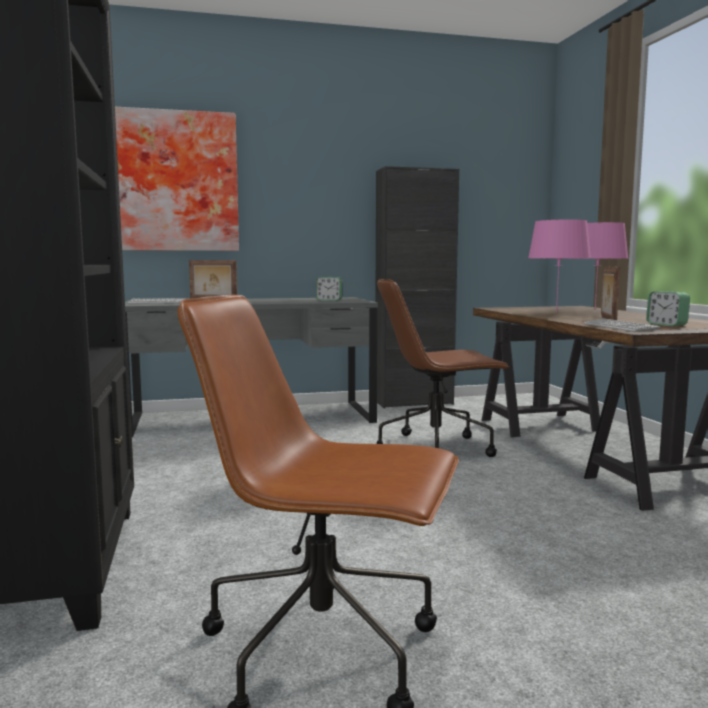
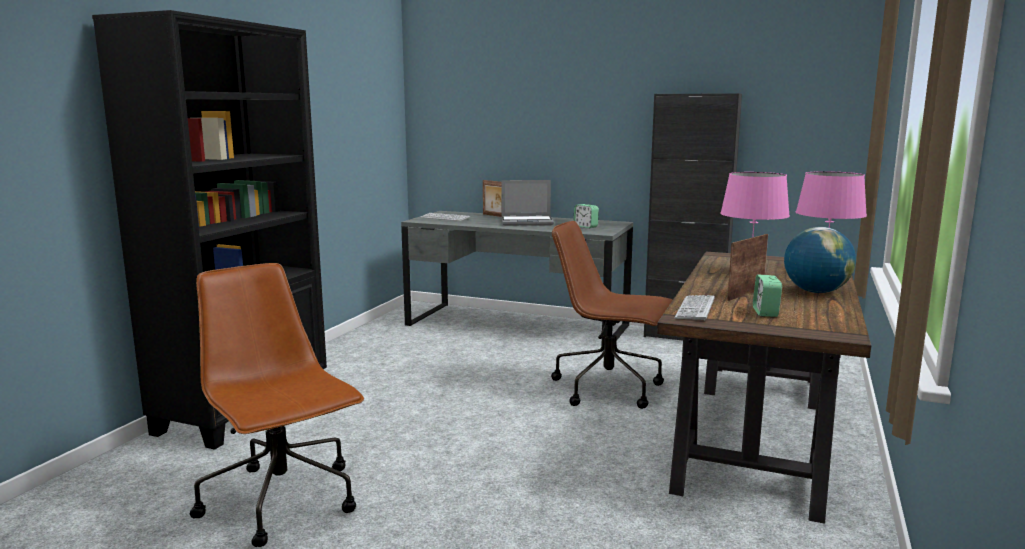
camera: 35 degrees right, 5 degrees up
picture [115,107,239,251] -> none
none -> laptop [501,180,554,226]
none -> globe [784,227,856,293]

